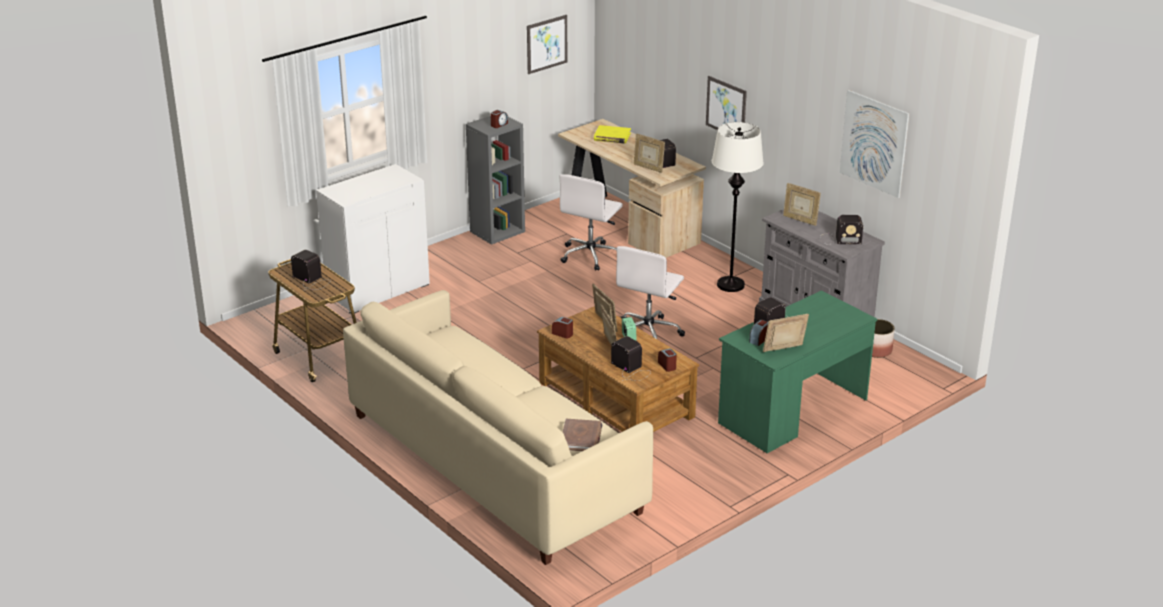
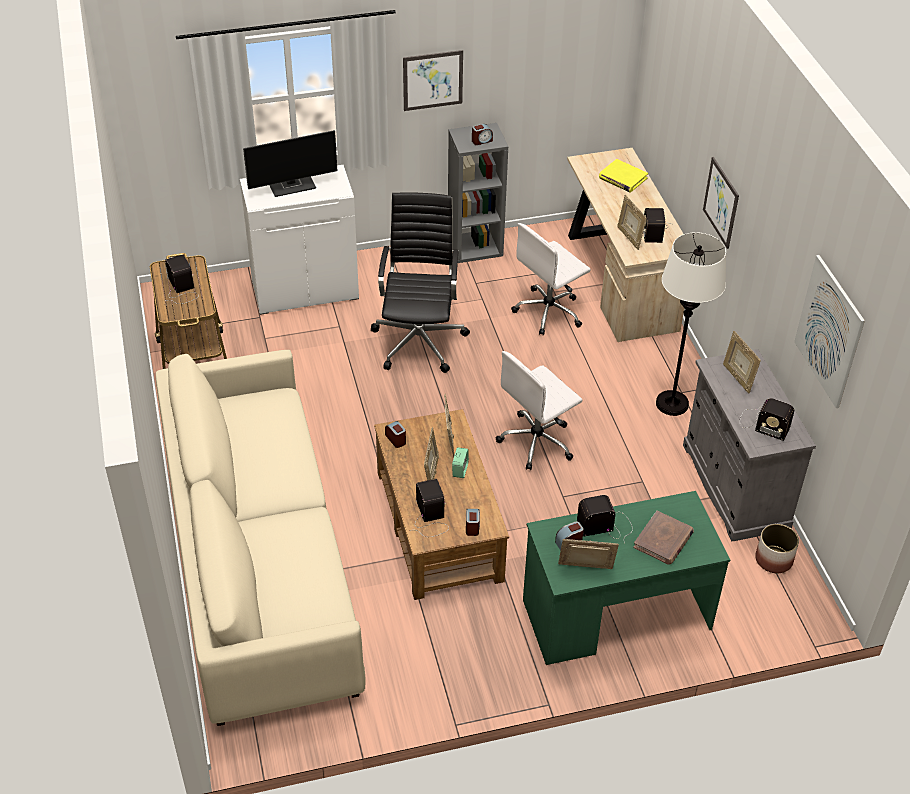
camera: 25 degrees right, 15 degrees up
picture [527,15,567,74] -> picture moved to [403,50,463,111]
brown book [562,419,602,451] -> brown book moved to [633,511,694,565]
none -> monitor [243,130,338,197]
none -> black office chair [371,192,470,373]

